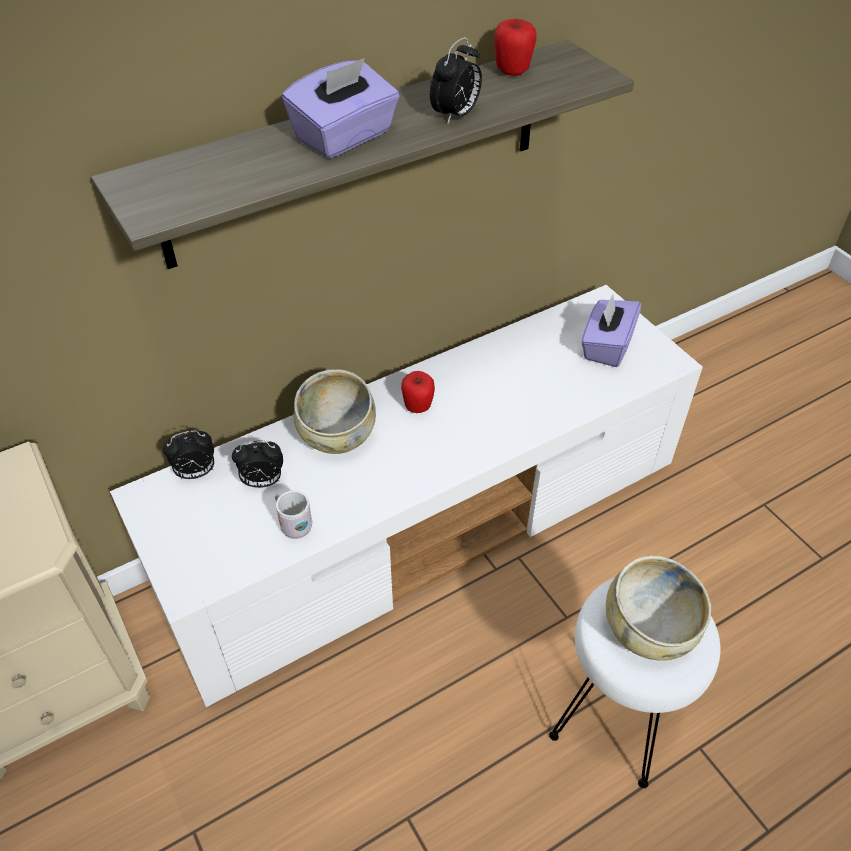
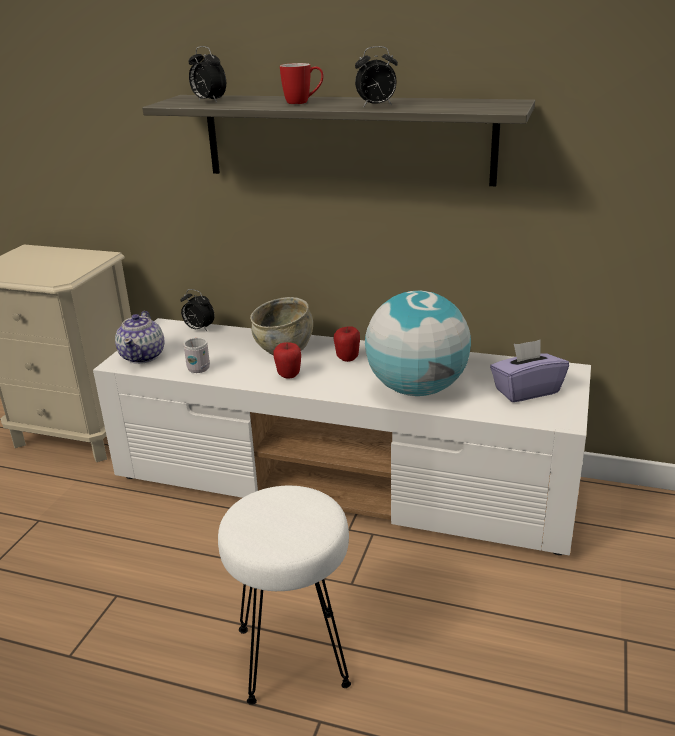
camera: 50 degrees right, 20 degrees down
alarm clock [232,441,283,488] -> alarm clock moved to [189,46,226,102]
purple tissue box [282,58,400,159] -> mug [280,63,324,104]
apple [494,19,536,76] -> apple moved to [274,342,301,378]
beige bowl [606,555,711,661] -> none
none -> teapot [115,311,164,364]
none -> globe [365,291,471,396]

